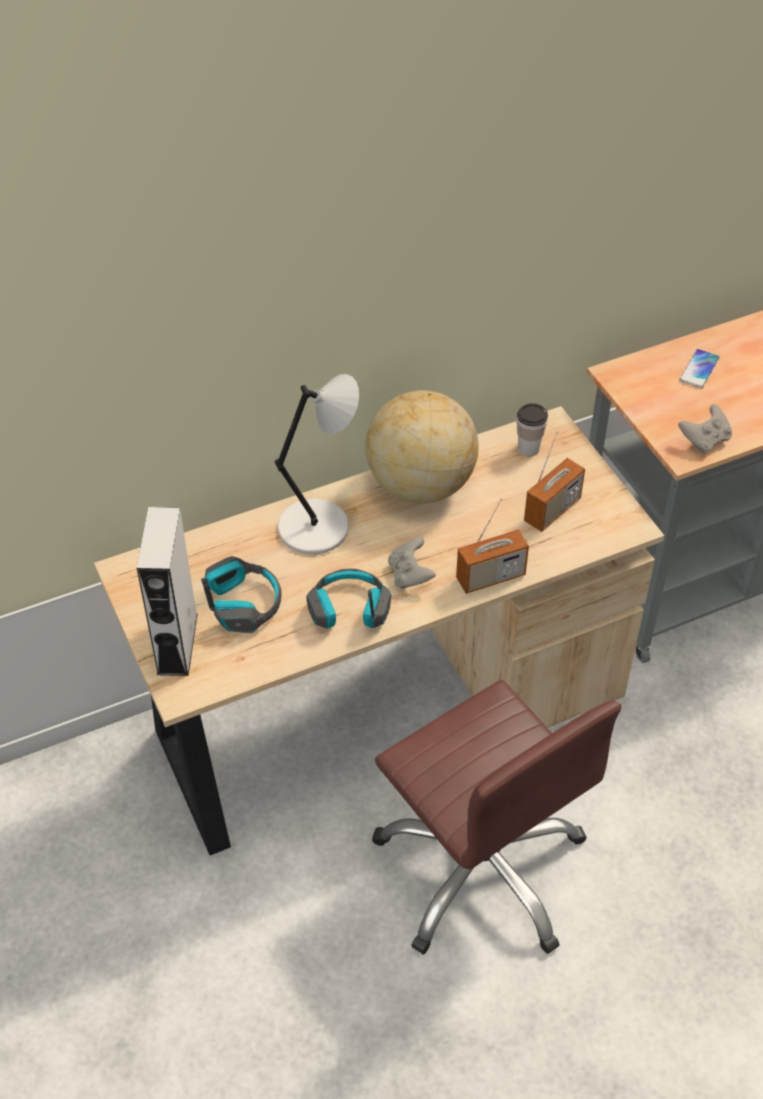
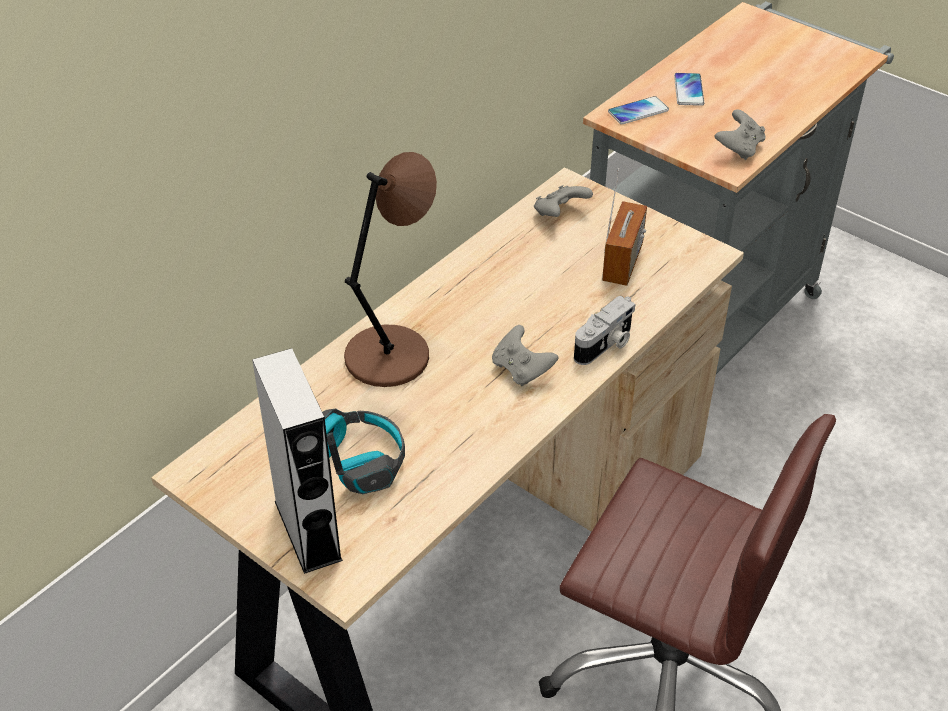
camera: 25 degrees left, 5 degrees down
grey table lamp [275,374,359,554] -> brown table lamp [344,152,437,387]
headphones [306,569,391,628] -> none
globe [365,390,479,504] -> none
radio [456,498,529,594] -> camera [574,296,635,365]
cup [517,403,548,456] -> grey game controller [534,185,593,217]
none -> phone [608,96,669,124]

